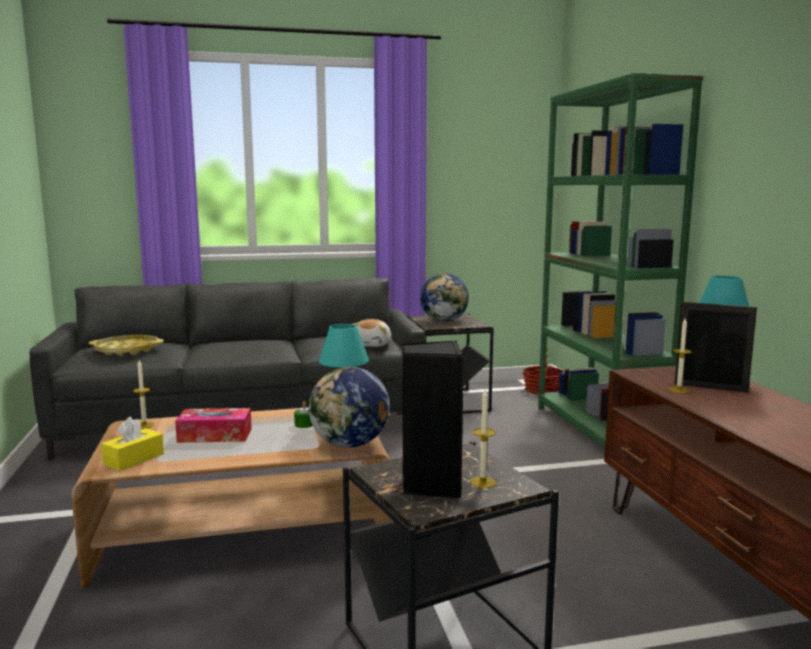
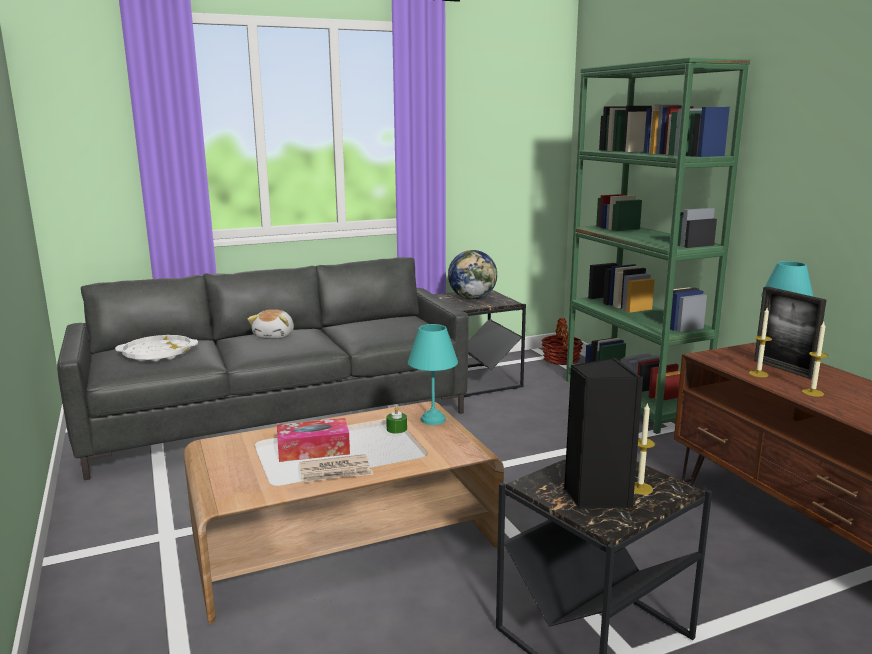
camera: 10 degrees left, 5 degrees up
yellow tray [89,335,164,356] -> white tray [115,335,198,362]
yellow tissue box [101,417,164,471] -> none
candle [133,360,154,429] -> candle moved to [802,322,828,397]
globe [309,367,390,448] -> none
plush toy [353,319,391,347] -> plush toy moved to [247,309,294,339]
picture frame [674,302,757,393] -> picture frame turned 135 degrees counterclockwise [754,286,826,379]
none -> newspaper [299,454,373,482]

